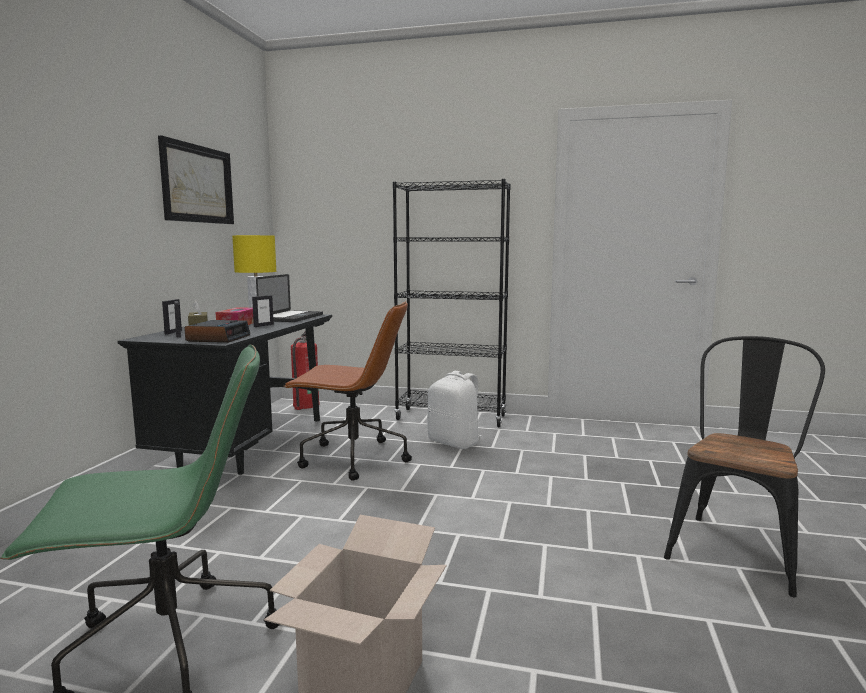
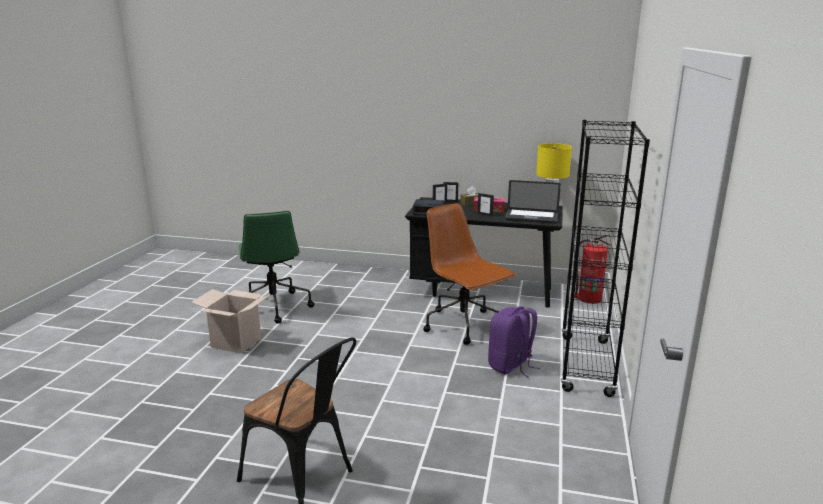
camera: 90 degrees right, 10 degrees up
picture [158,135,234,224] -> none
brown office chair [283,301,412,481] -> brown office chair turned 135 degrees clockwise [423,203,516,345]
white backpack [427,371,481,449] -> purple backpack [488,306,540,378]

